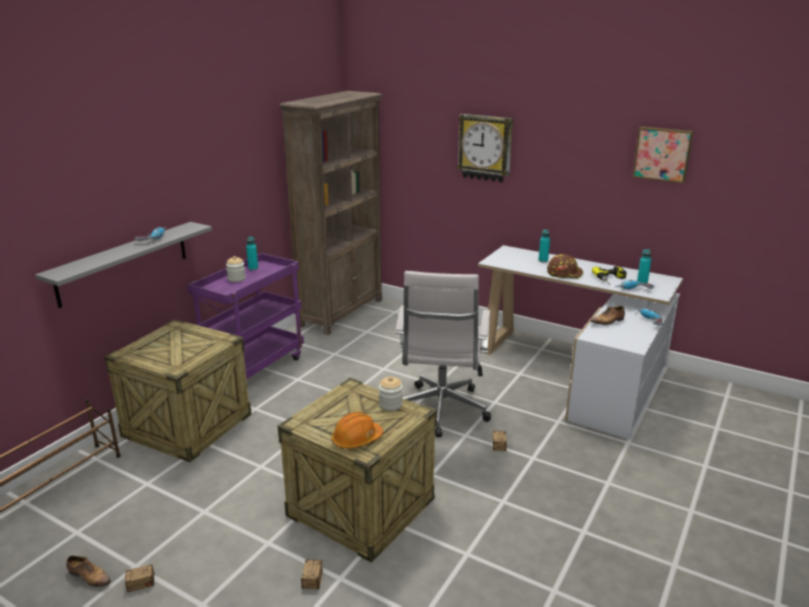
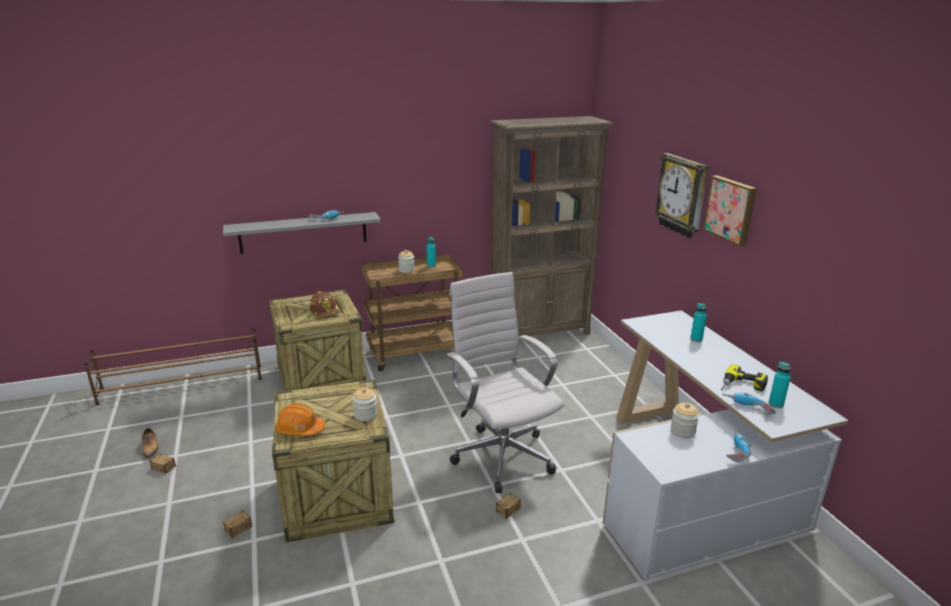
camera: 40 degrees right, 0 degrees up
purple cart [188,253,304,388] -> brown cart [361,254,463,371]
white office chair [395,271,491,437] -> white office chair turned 105 degrees clockwise [446,272,564,493]
brown hard hat [547,254,583,279] -> brown hard hat moved to [310,292,340,318]
shoe [591,306,625,325] -> jar [671,403,699,438]
picture [632,126,694,184] -> picture moved to [703,175,757,246]

